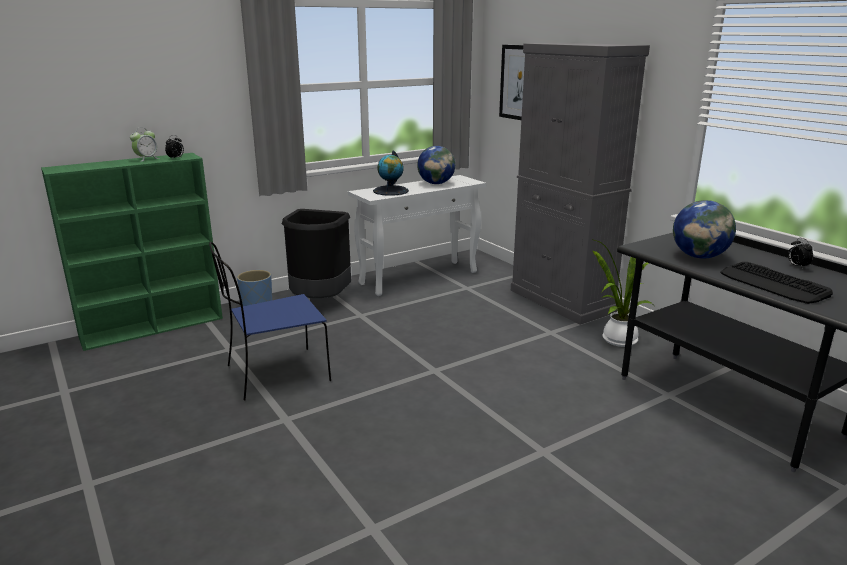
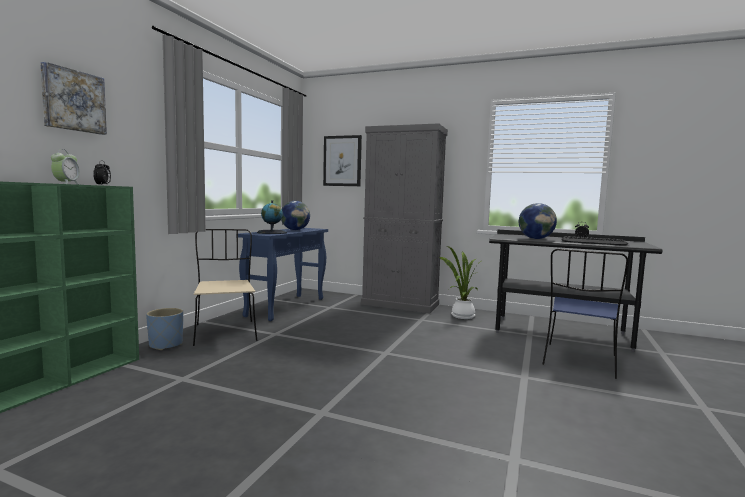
camera: 35 degrees left, 15 degrees down
blue chair [209,242,331,400] -> blue chair moved to [542,249,628,379]
black trash can [282,209,351,298] -> beige chair [193,229,257,346]
white console table [348,175,486,296] -> blue console table [236,228,328,321]
none -> picture [40,62,107,135]

